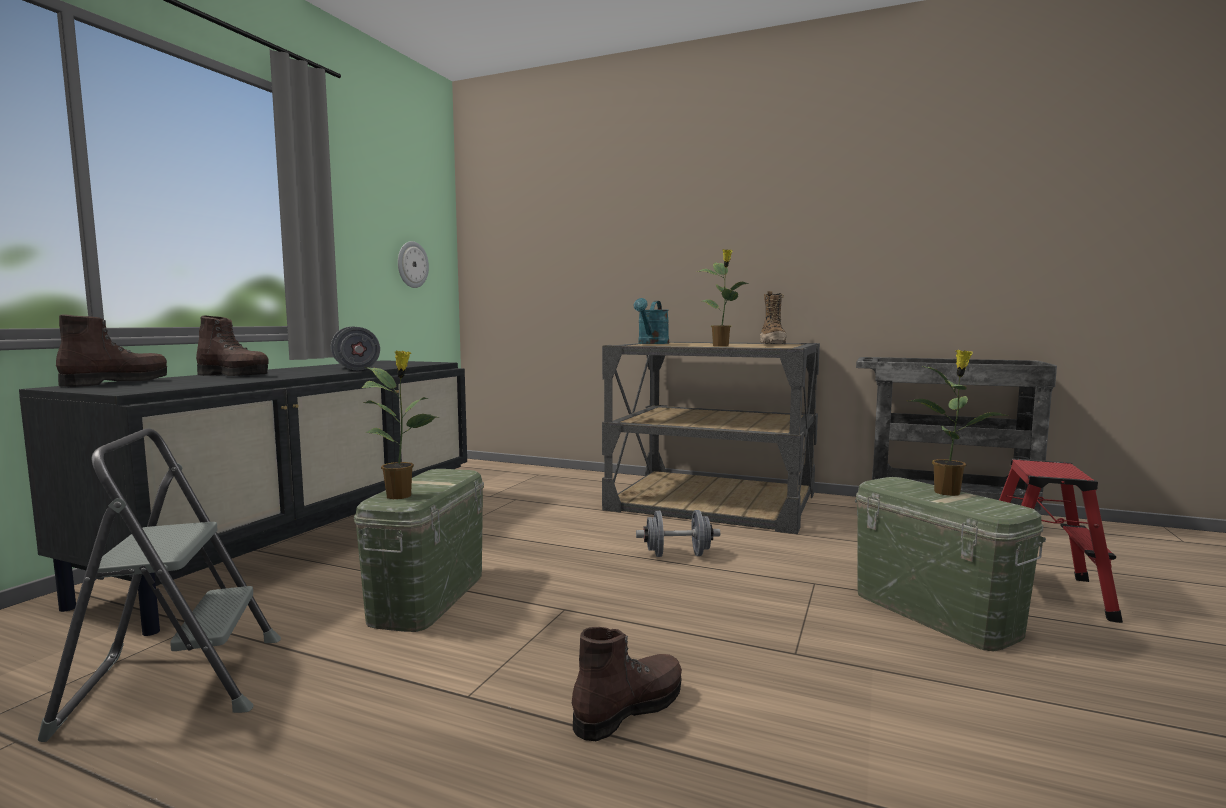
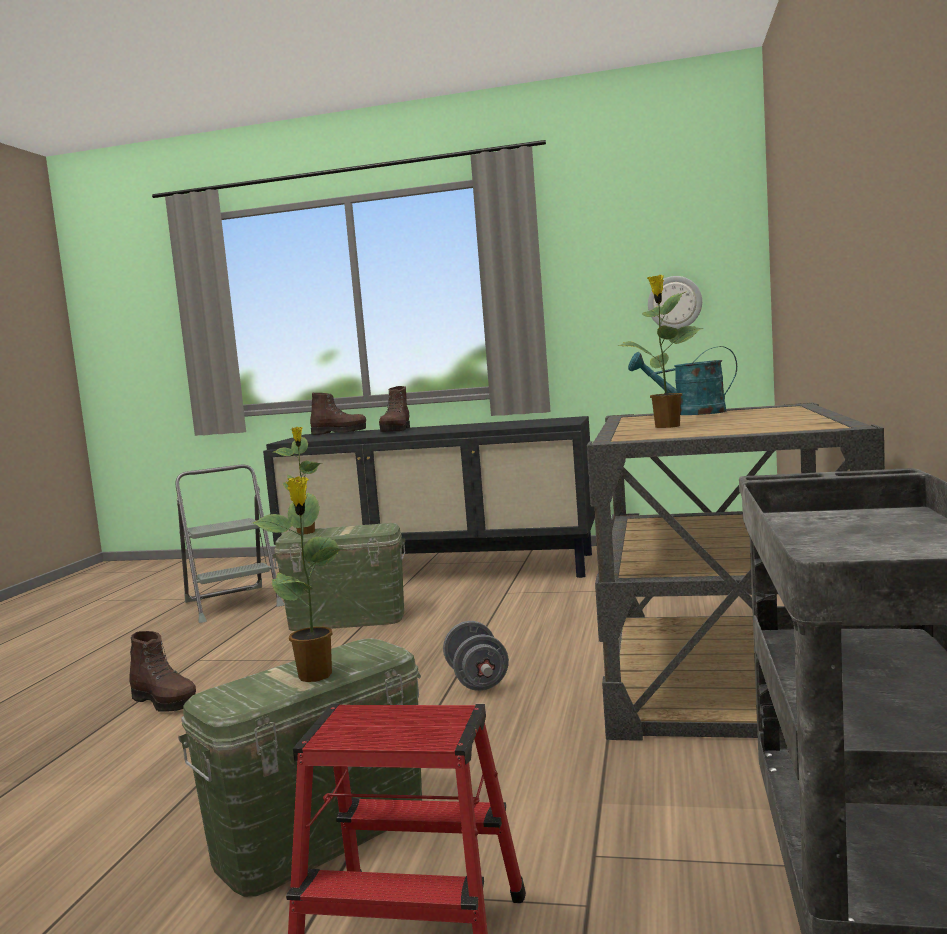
camera: 80 degrees right, 0 degrees up
grey dumbbell [331,327,380,370] -> none
boot [760,291,786,344] -> none

